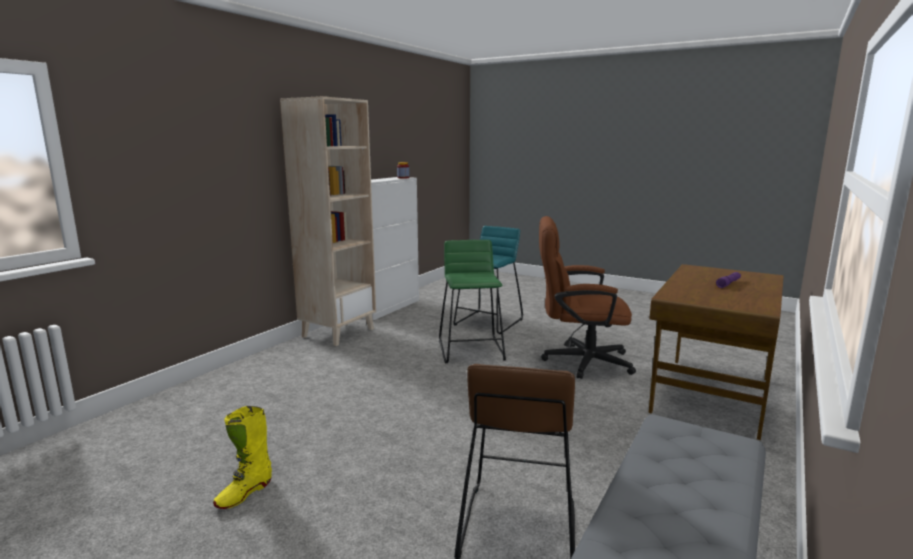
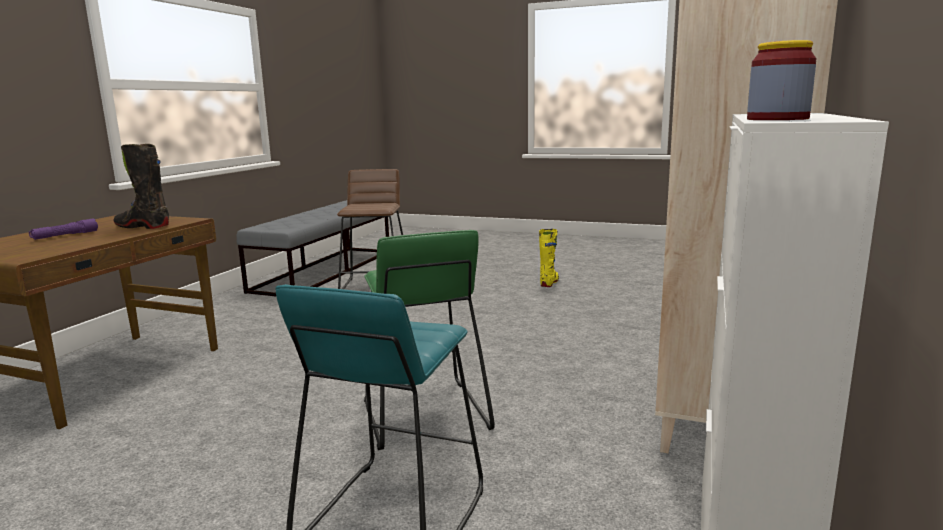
camera: 170 degrees right, 0 degrees up
brown office chair [539,216,636,379] -> none
none -> black boot [113,144,169,229]

